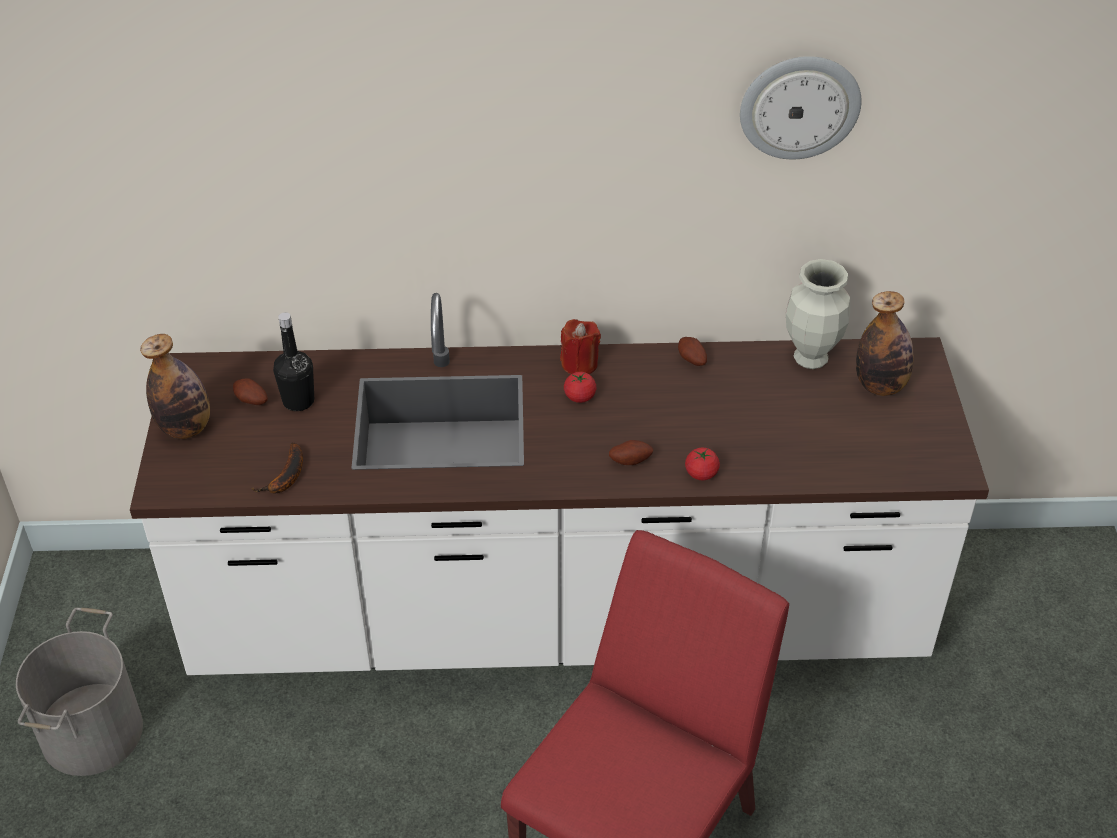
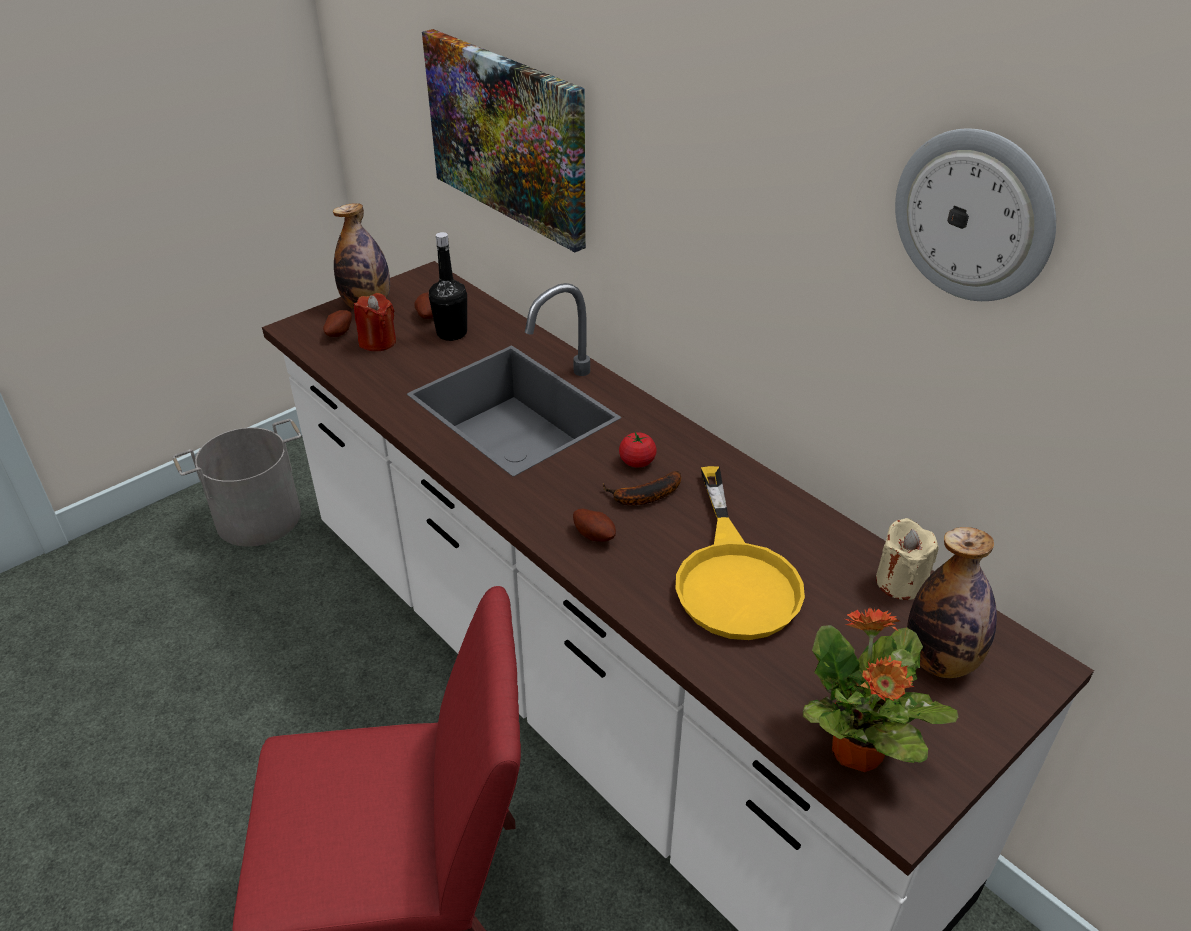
camera: 50 degrees right, 5 degrees down
banana [251,443,303,494] -> banana moved to [602,471,681,505]
red candle [560,319,601,374] -> red candle moved to [354,293,396,351]
potato [678,337,707,366] -> potato moved to [323,310,352,337]
tomato [685,448,720,480] -> none
vase [786,259,850,369] -> beige candle [876,518,939,600]
none -> picture [422,29,586,252]
none -> yellow frying pan [675,466,805,640]
none -> potted plant [803,608,958,772]

